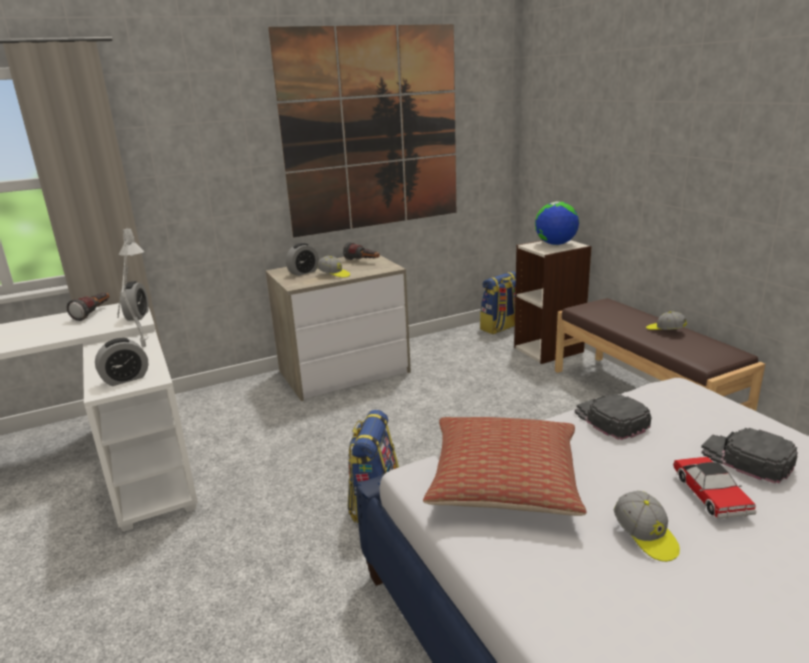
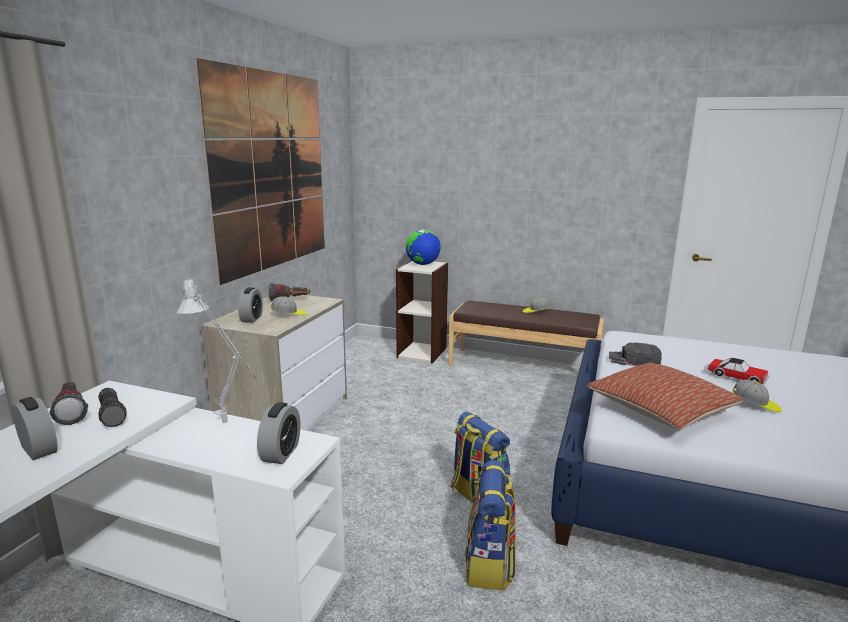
camera: 45 degrees left, 5 degrees down
alarm clock [121,281,149,321] -> alarm clock moved to [12,397,58,460]
backpack [480,271,516,335] -> backpack moved to [465,460,516,591]
black cap [701,428,798,484] -> none
none -> flashlight [98,388,127,427]

